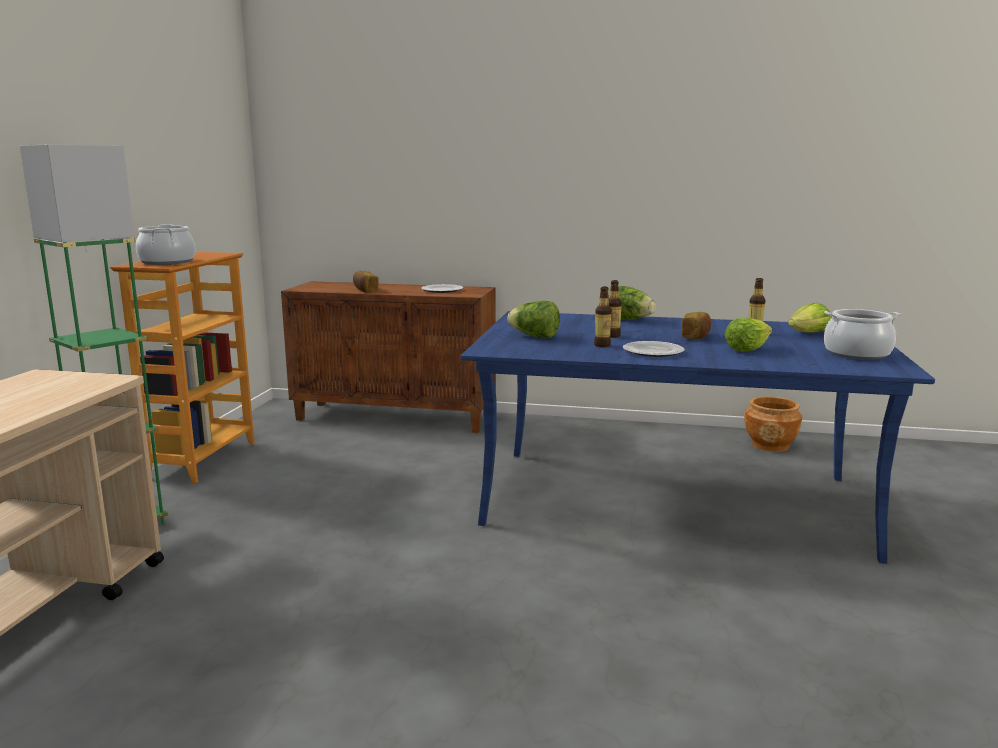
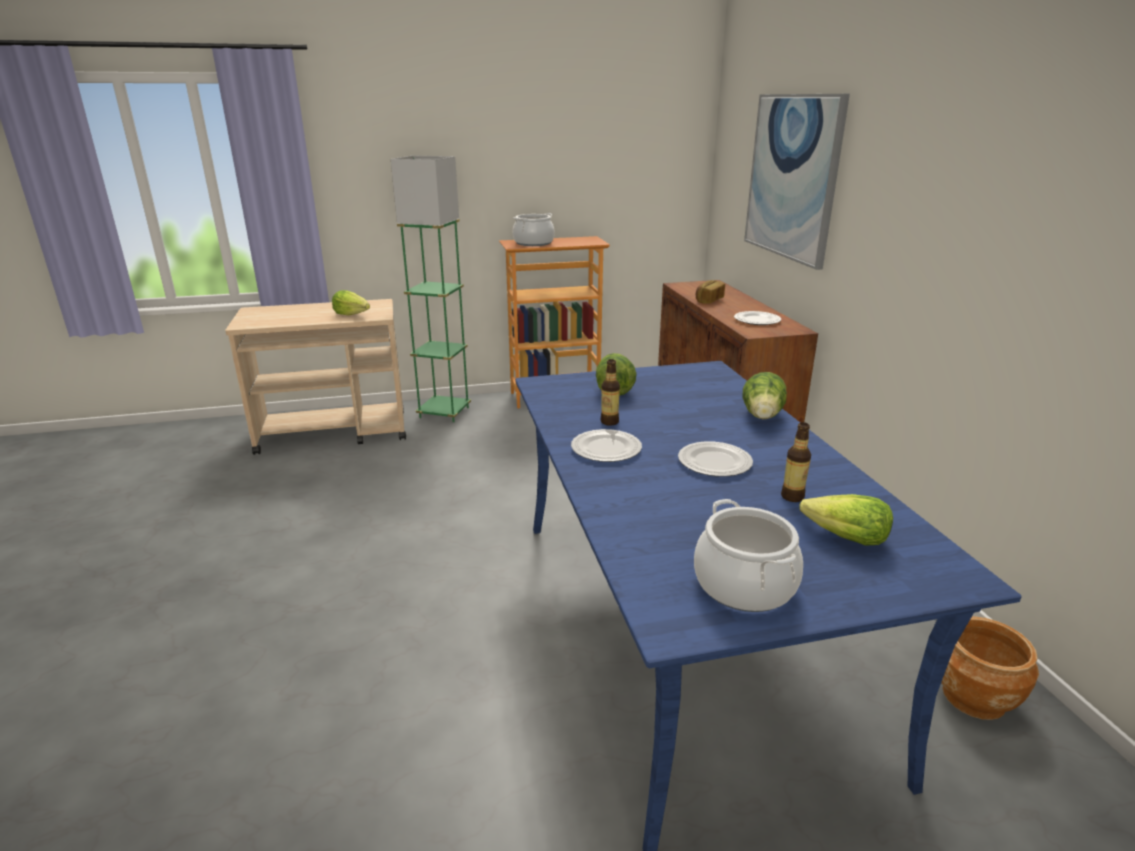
camera: 65 degrees right, 10 degrees up
bottle [609,280,622,338] -> none
bread [682,312,711,339] -> plate [678,441,753,477]
lettuce [725,318,772,352] -> lettuce moved to [332,290,370,315]
none -> picture [744,94,850,270]

